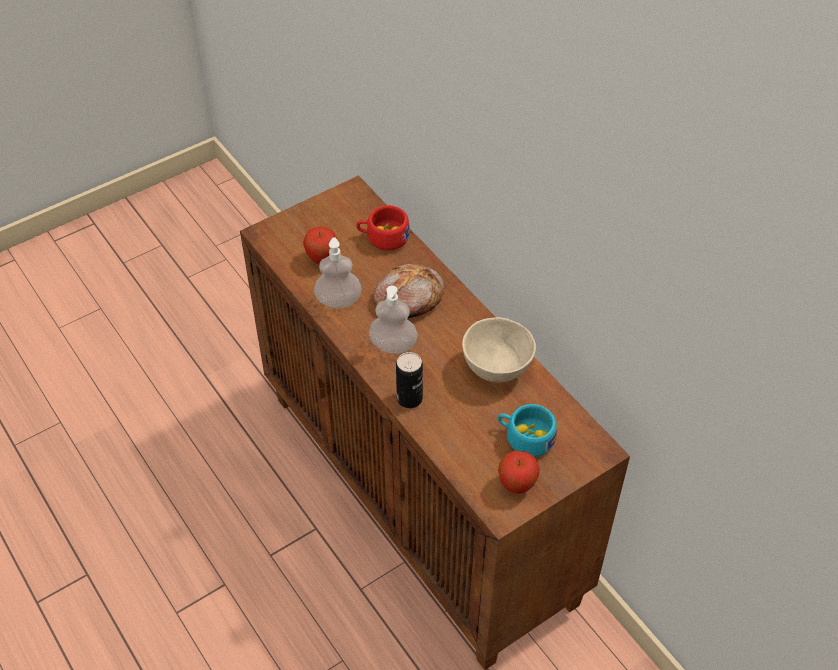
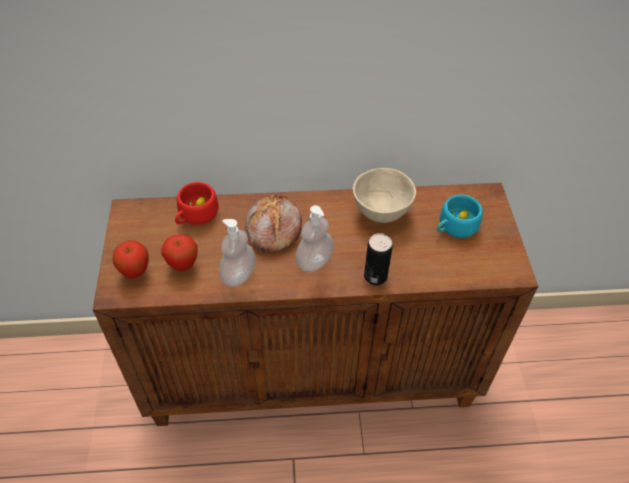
camera: 60 degrees left, 0 degrees up
apple [498,451,540,494] -> apple moved to [113,241,149,279]

